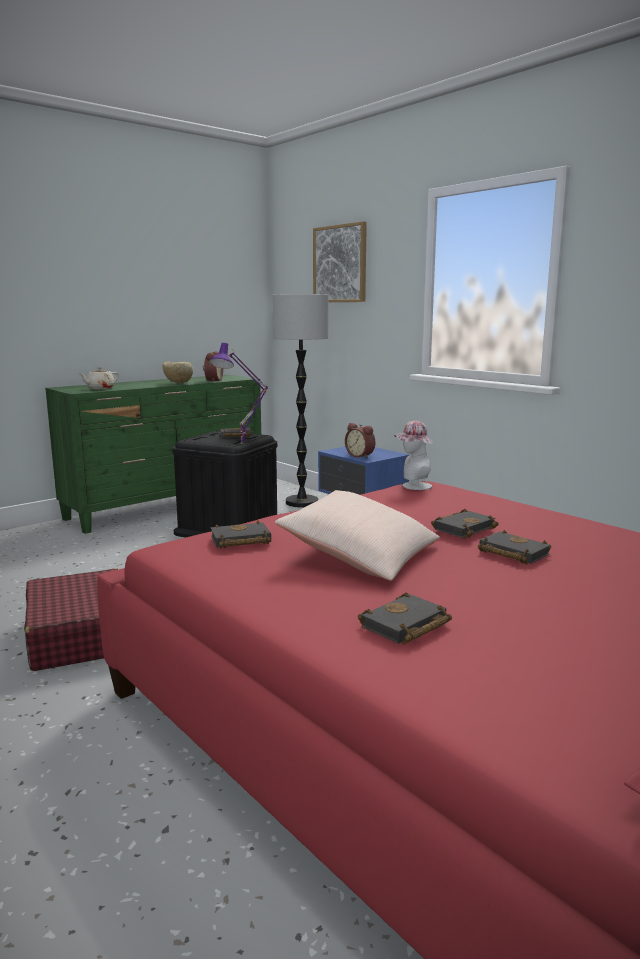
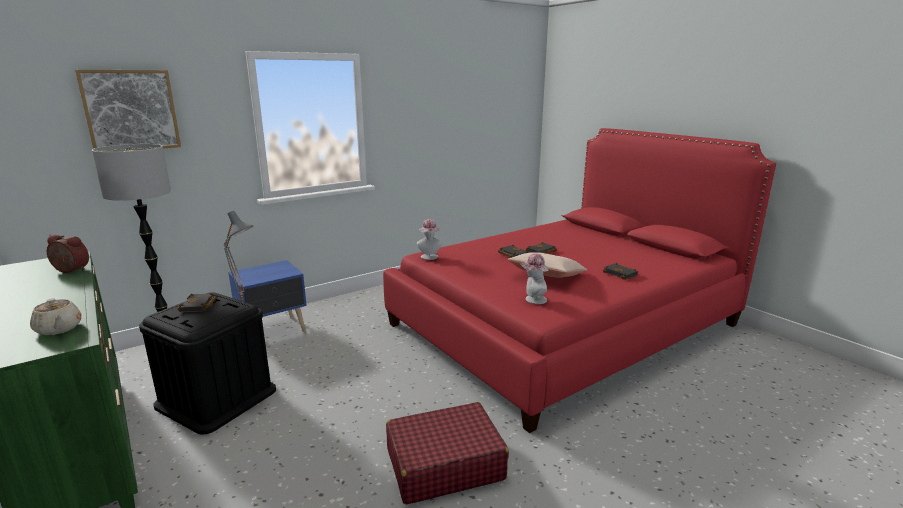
camera: 85 degrees left, 5 degrees up
beige bowl [162,362,193,383] -> none
purple table lamp [209,343,268,444] -> grey table lamp [224,211,253,304]
black book [211,521,271,549] -> hat [520,253,549,304]
alarm clock [345,423,376,458] -> none

